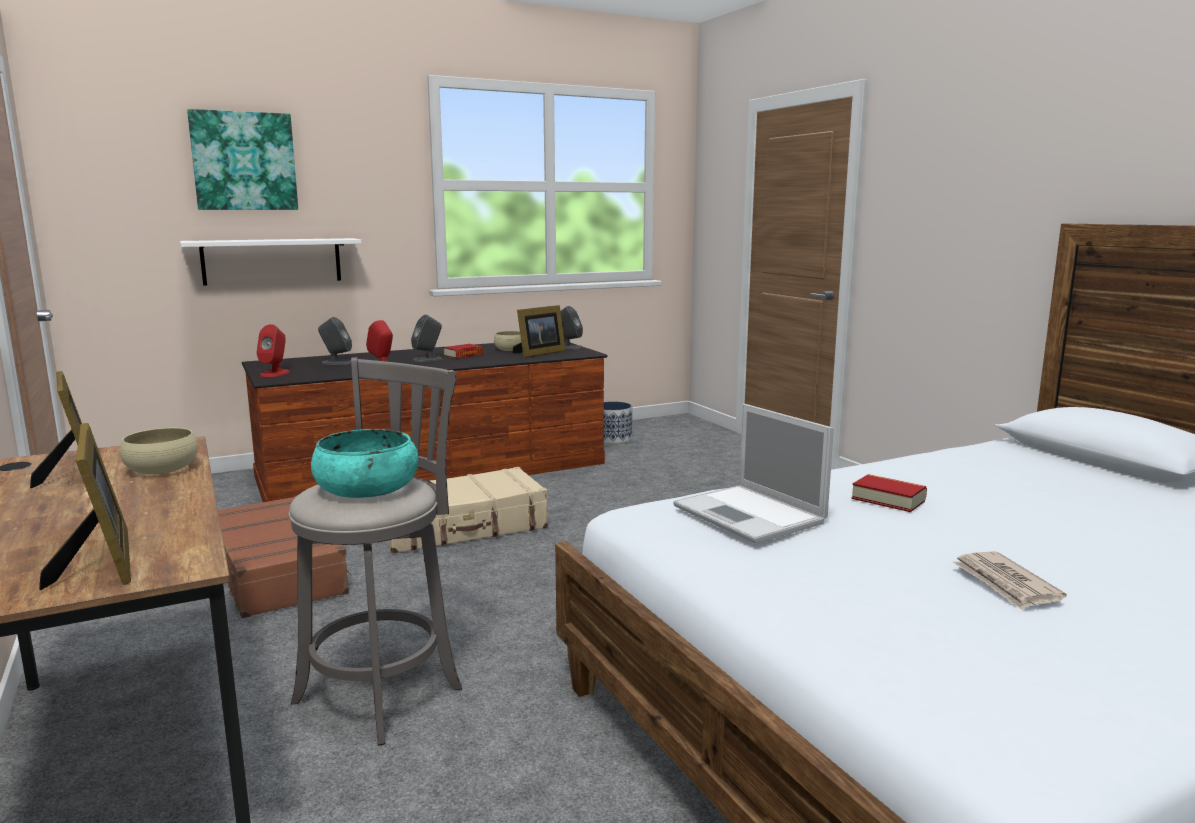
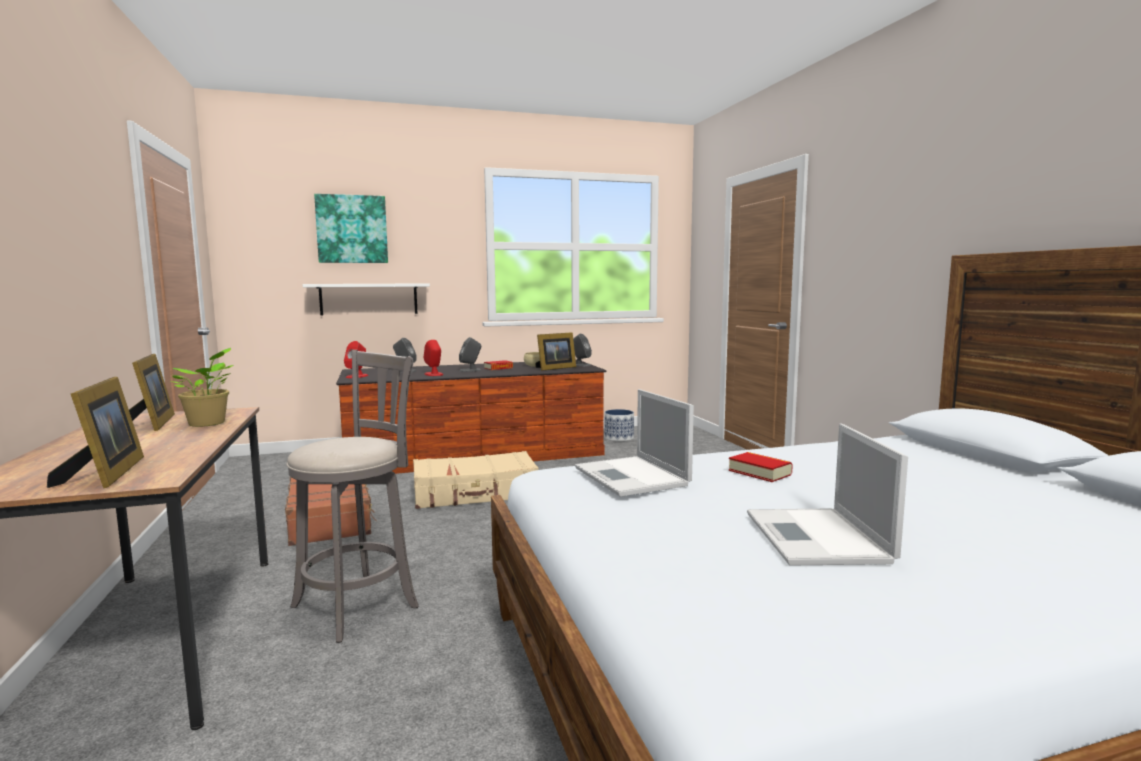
camera: 10 degrees right, 5 degrees down
beige bowl [120,428,198,474] -> potted plant [169,348,233,427]
turquoise bowl [311,429,418,498] -> none
newspaper [953,551,1067,610] -> laptop [747,423,908,566]

